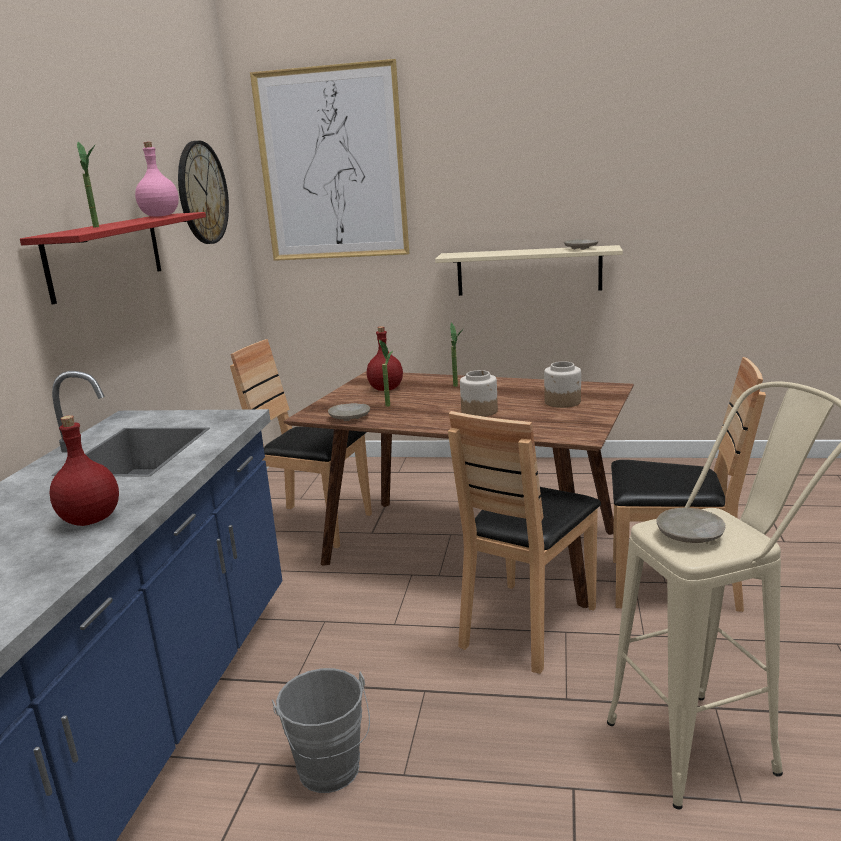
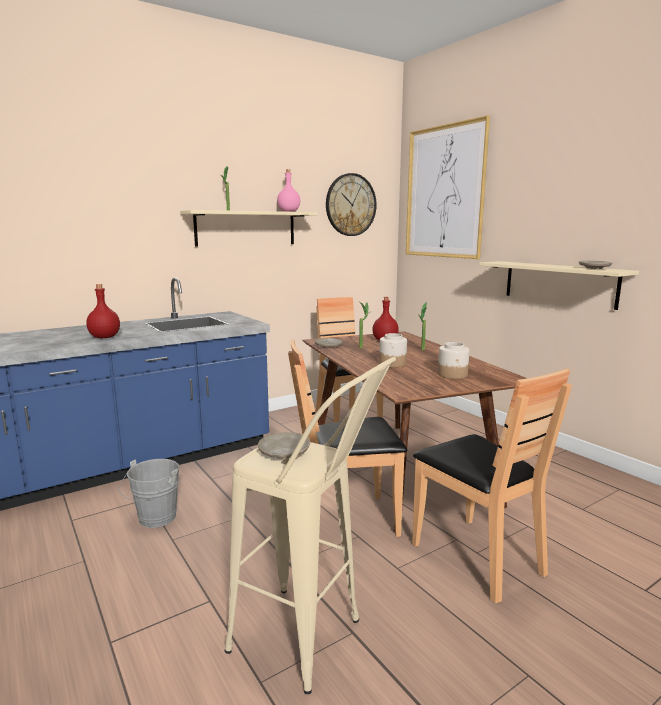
camera: 45 degrees right, 5 degrees down
red shelf [20,212,206,304] -> beige shelf [180,210,318,246]

